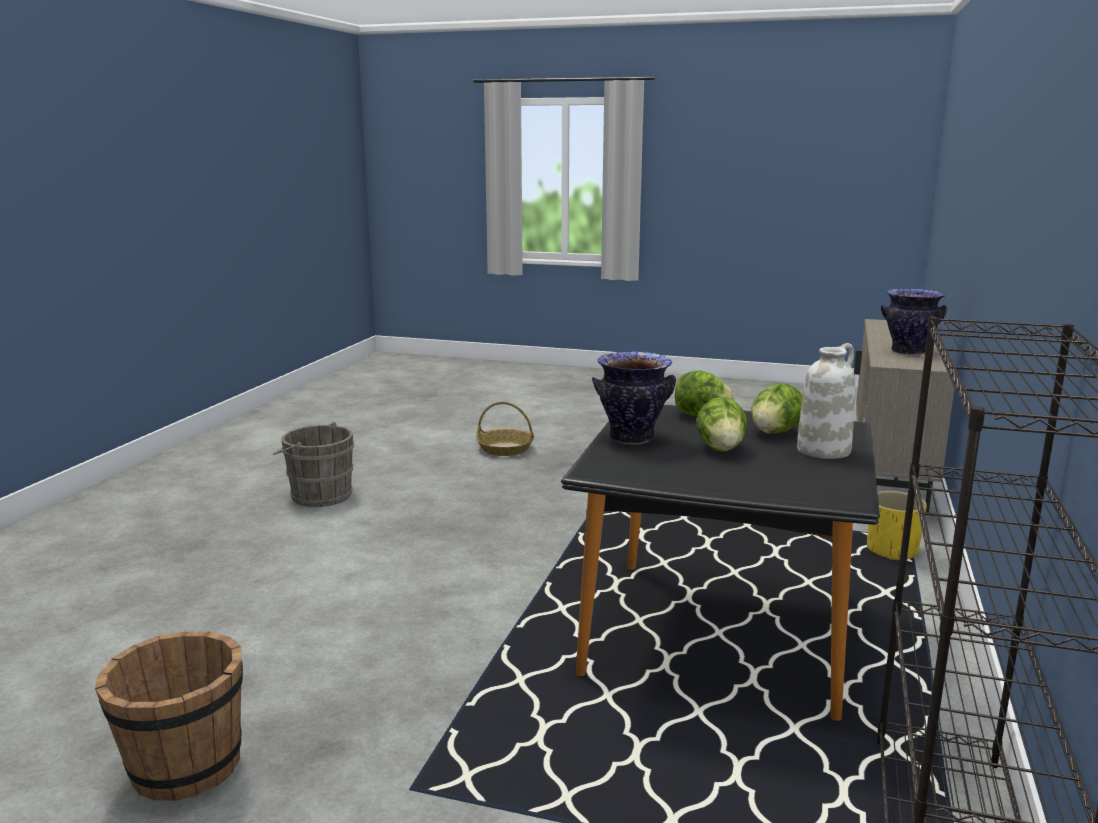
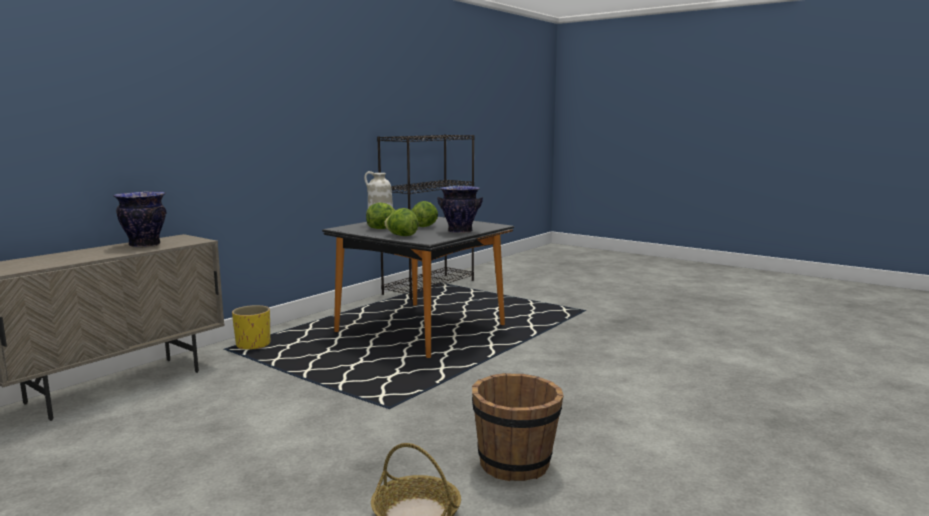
camera: 160 degrees left, 5 degrees down
brown bucket [95,631,243,801] -> brown bucket moved to [472,373,564,481]
grey bucket [273,422,354,507] -> none

